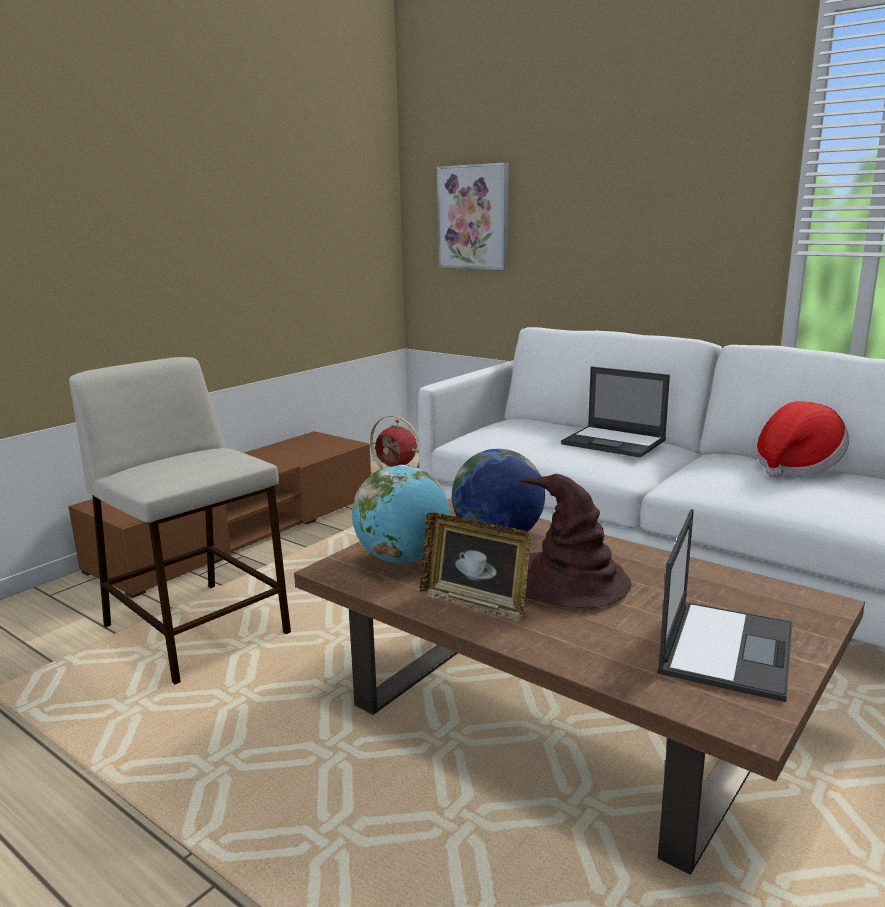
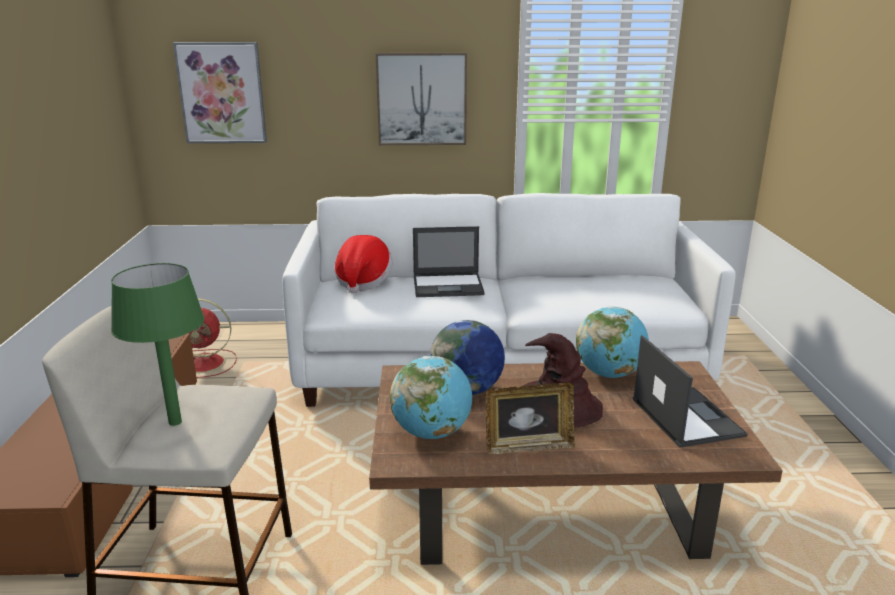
camera: 40 degrees left, 5 degrees up
hat [756,401,849,478] -> hat moved to [334,235,392,294]
none -> green table lamp [111,263,204,426]
none -> picture [376,53,467,145]
none -> globe [576,307,649,378]

